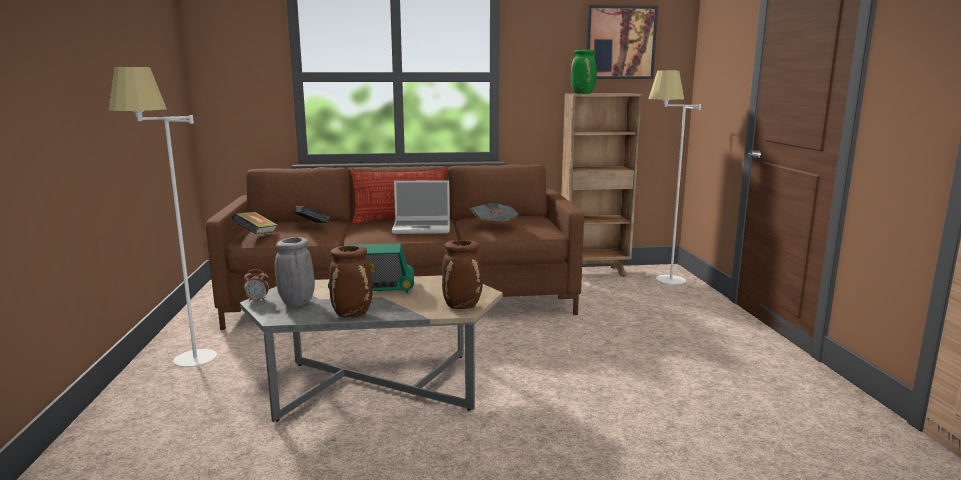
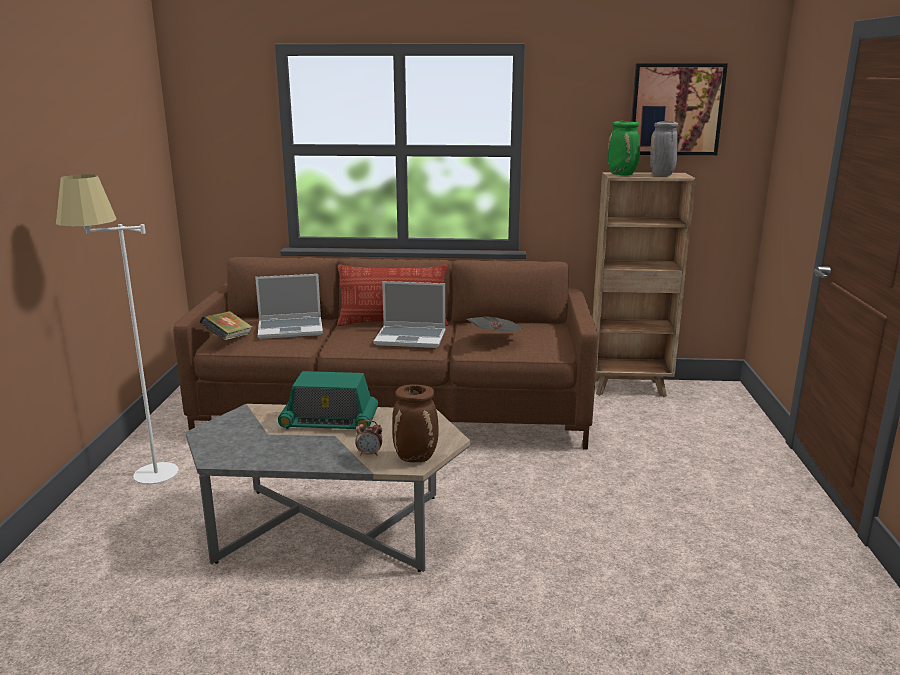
camera: 10 degrees right, 5 degrees up
alarm clock [244,269,269,302] -> alarm clock moved to [355,420,382,456]
grey vase [275,237,315,307] -> grey vase moved to [650,121,678,176]
book [293,206,330,223] -> laptop [255,274,323,339]
brown vase [329,246,373,317] -> none
white floor lamp [648,70,701,285] -> none

